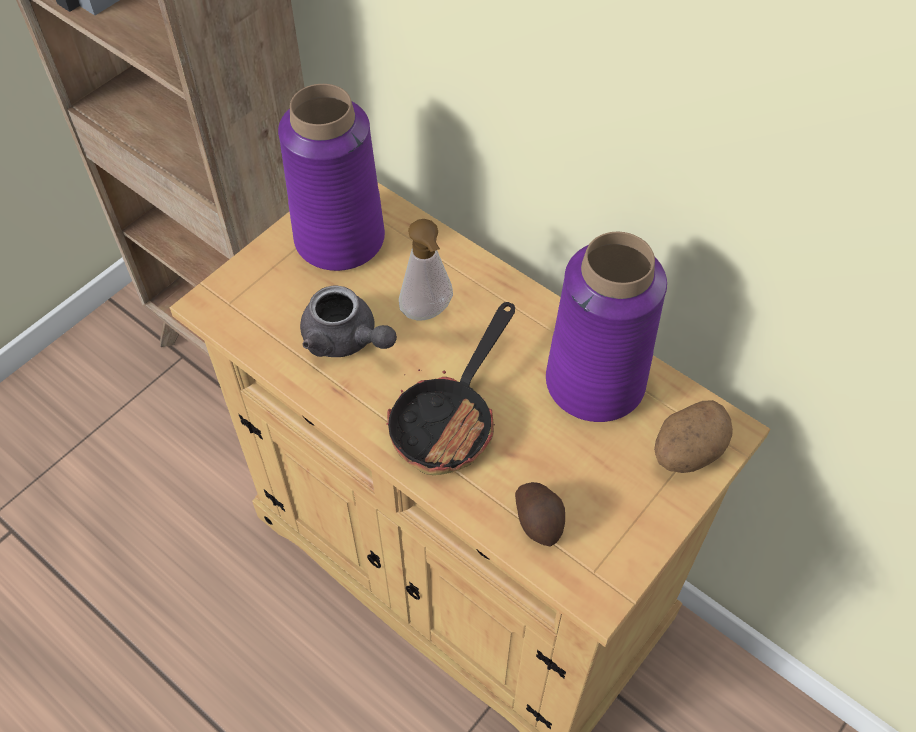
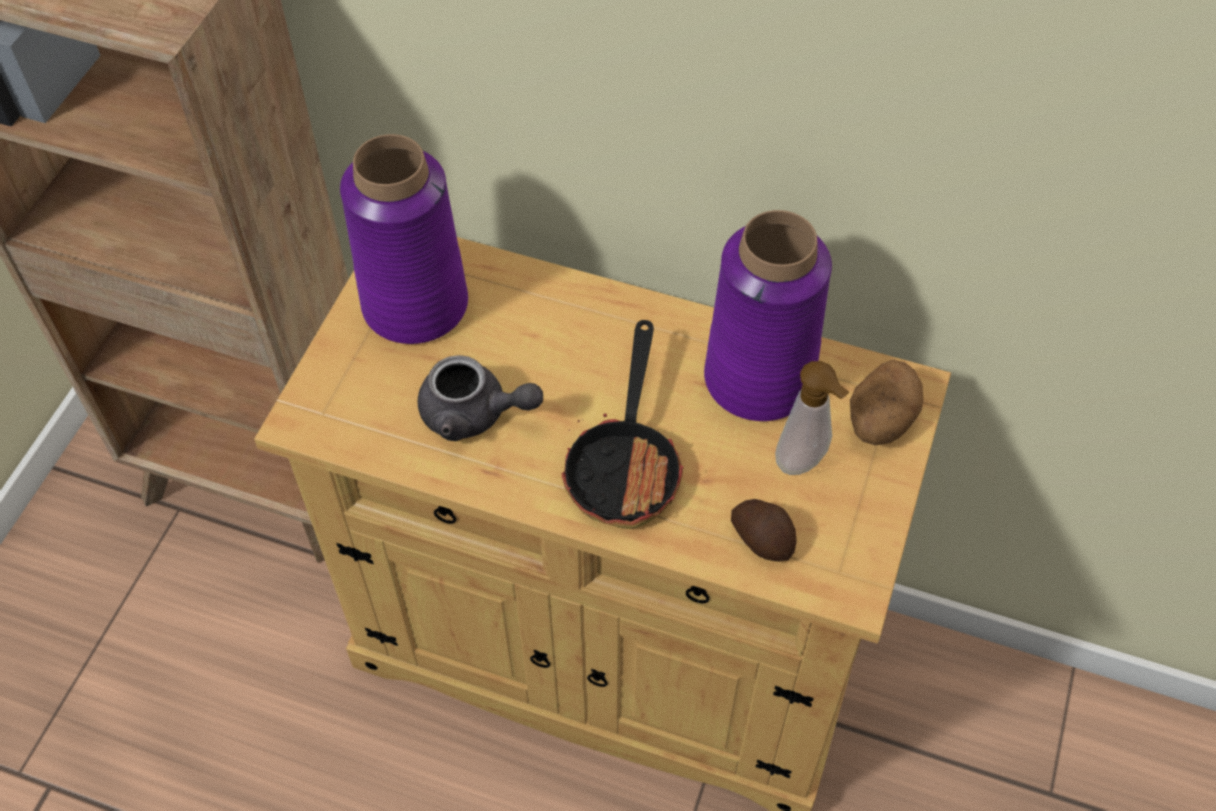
camera: 20 degrees left, 0 degrees up
soap dispenser [399,219,453,321] -> soap dispenser moved to [775,361,849,475]

